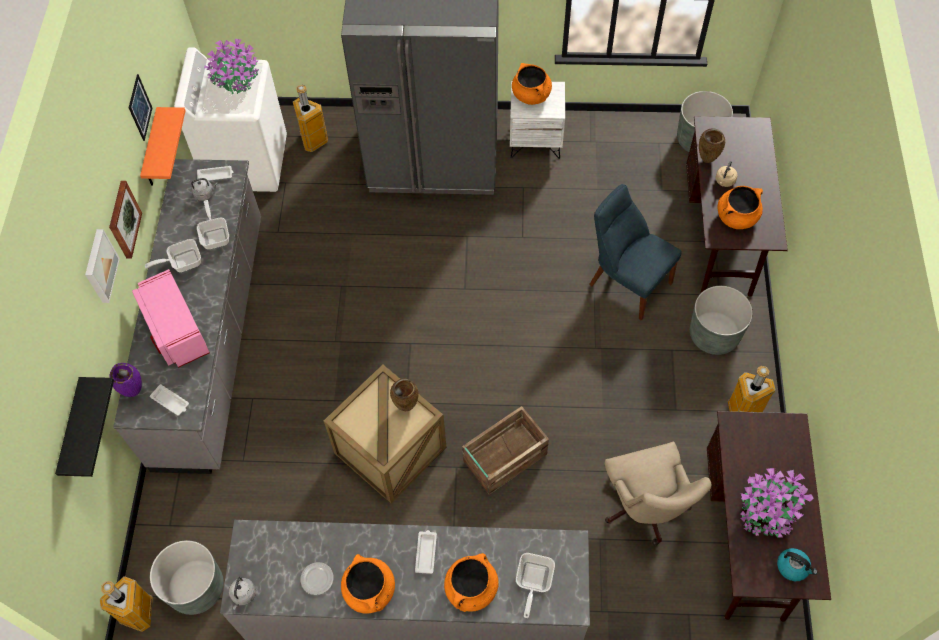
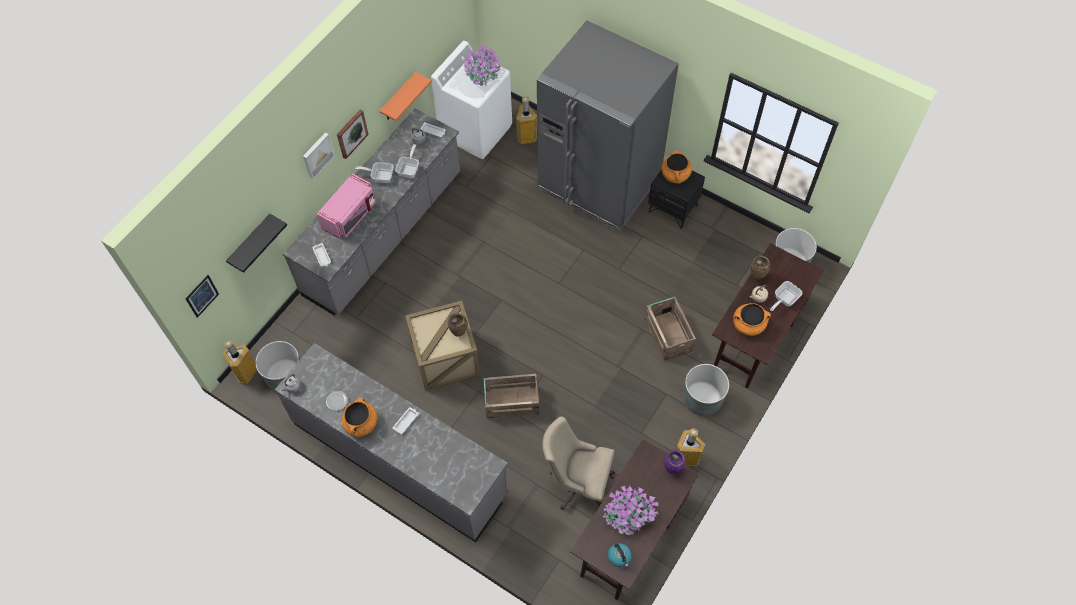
camera: 30 degrees right, 0 degrees up
purple vase [109,363,142,397] -> purple vase moved to [664,449,686,474]
picture [129,74,152,141] -> picture moved to [185,275,219,318]
pink microwave [132,269,210,368] -> pink microwave turned 150 degrees counterclockwise [317,173,376,239]
orange cooking pot [444,553,499,612] -> none
white nightstand [510,81,565,159] -> black nightstand [648,170,705,229]
frying pan [516,553,555,618] -> frying pan moved to [770,281,802,311]
blue chair [589,184,682,321] -> crate [645,297,696,361]
beige office chair [605,442,711,546] -> beige office chair turned 90 degrees clockwise [542,416,615,510]

